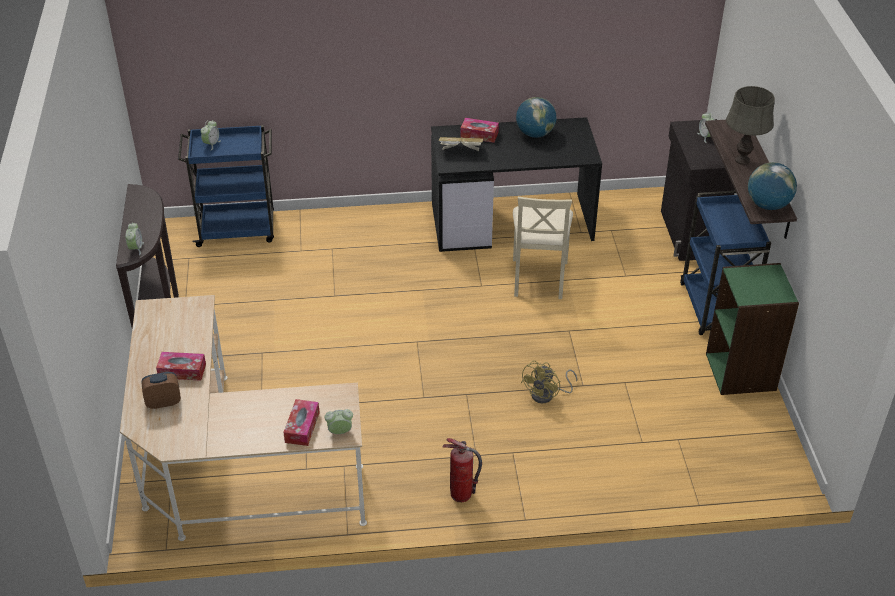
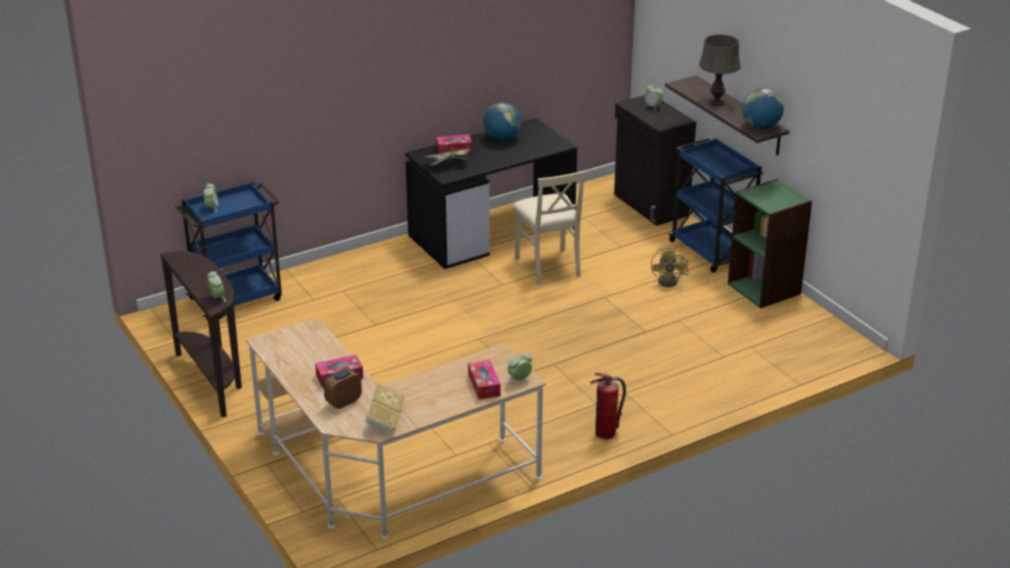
camera: 25 degrees left, 10 degrees down
yellow fan [521,361,577,403] -> yellow fan moved to [651,245,689,287]
none -> book [364,384,405,434]

